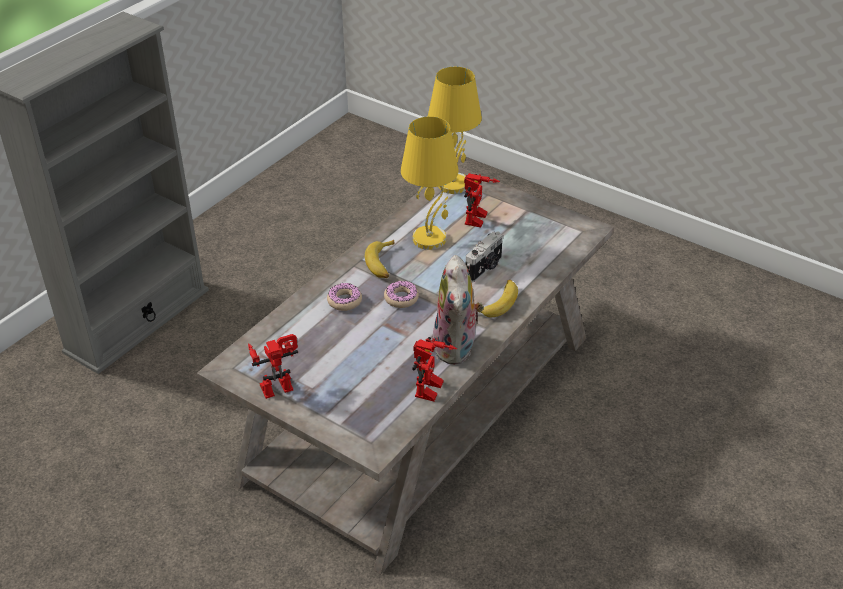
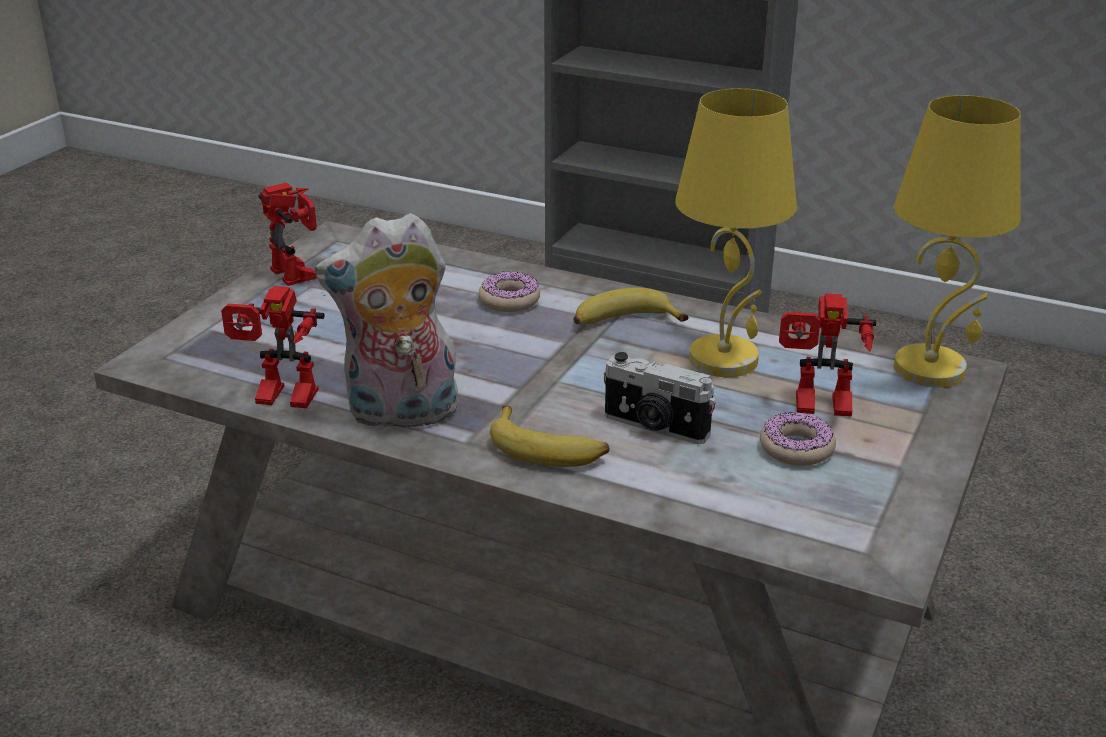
camera: 80 degrees right, 10 degrees down
donut [384,281,419,308] -> donut moved to [760,411,836,466]

